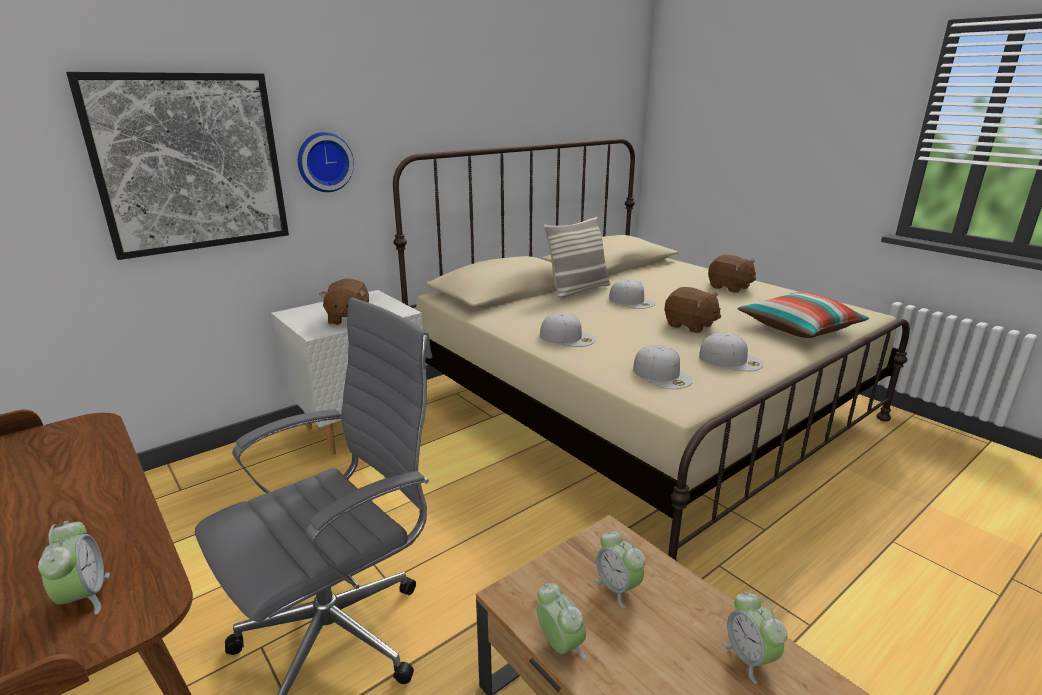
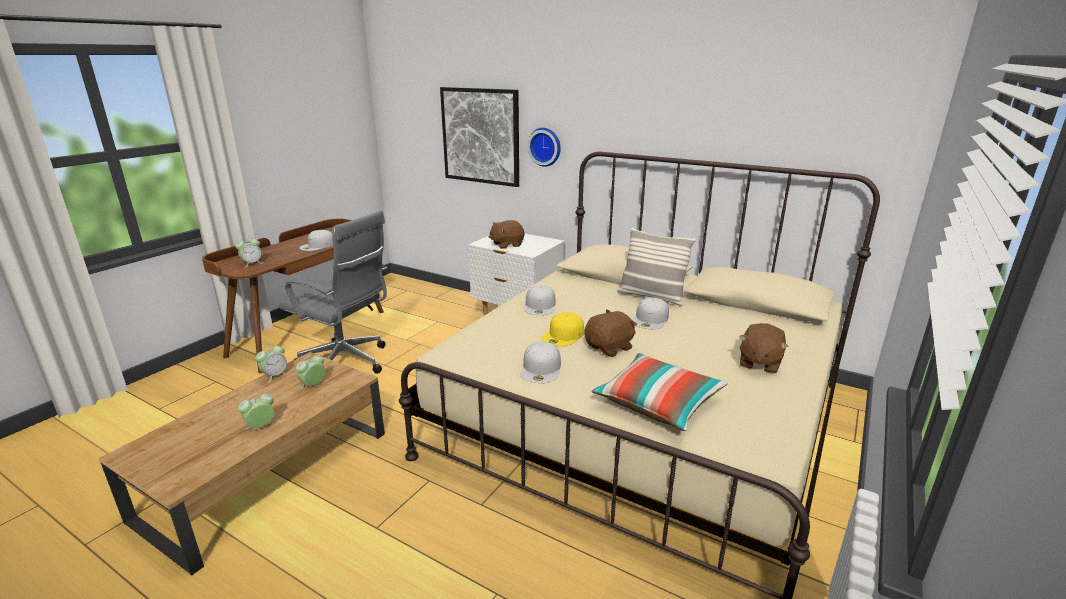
camera: 70 degrees right, 0 degrees up
white cap [633,345,693,389] -> white cap moved to [300,230,333,251]
brown plush toy [665,287,721,333] -> brown plush toy turned 150 degrees counterclockwise [584,310,637,357]
none -> yellow cap [541,312,584,347]

